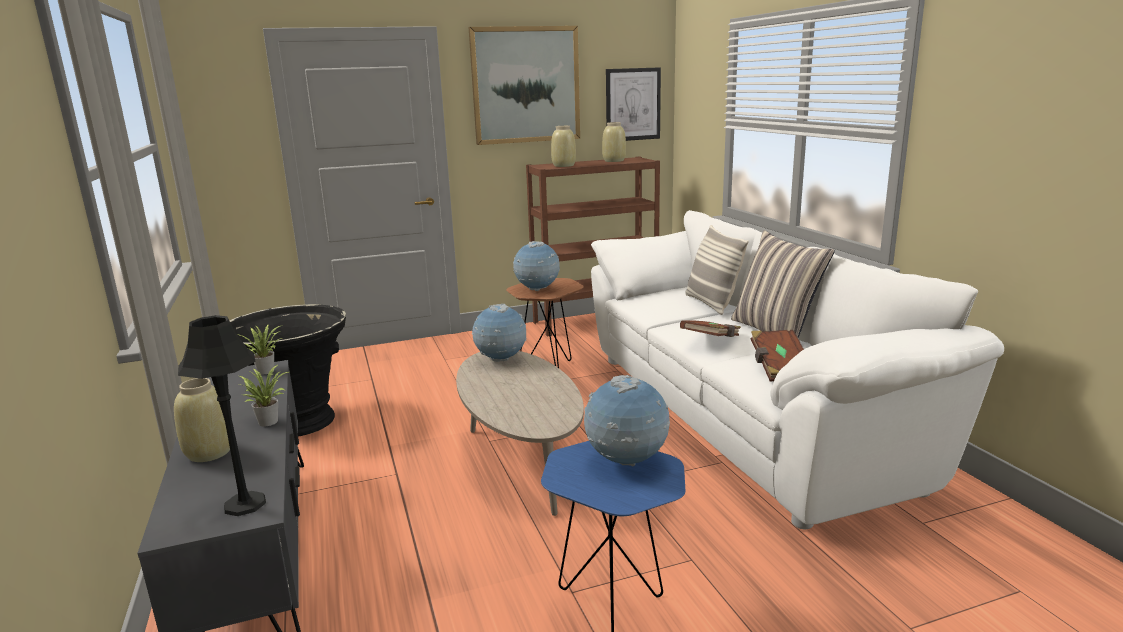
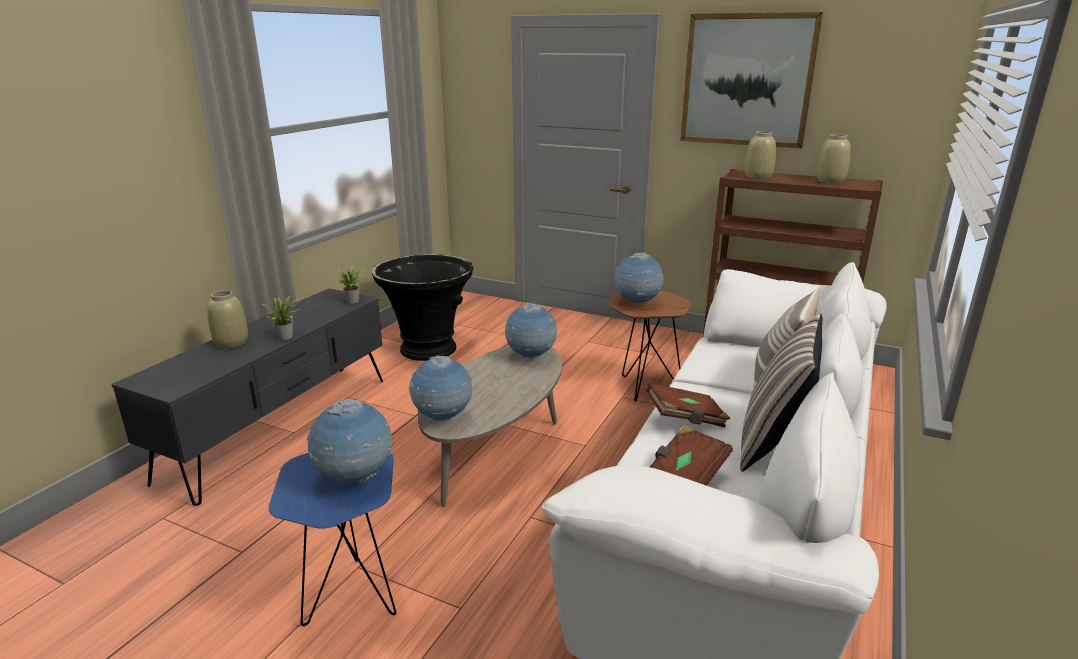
camera: 45 degrees right, 5 degrees up
black table lamp [178,315,266,516] -> none
picture [606,67,661,141] -> none
none -> globe [409,356,472,421]

